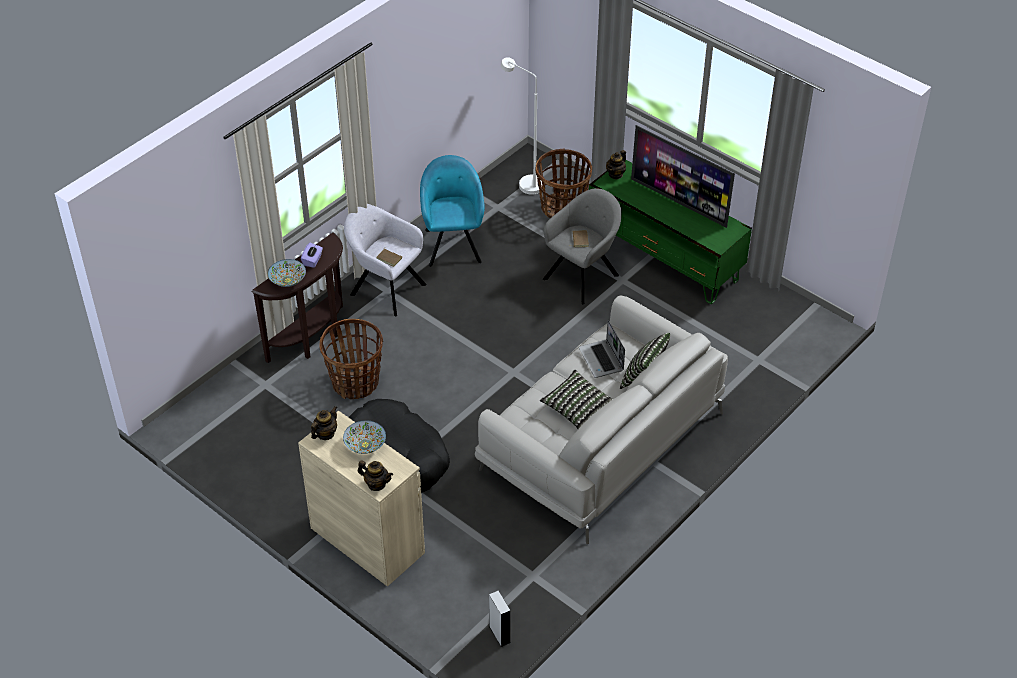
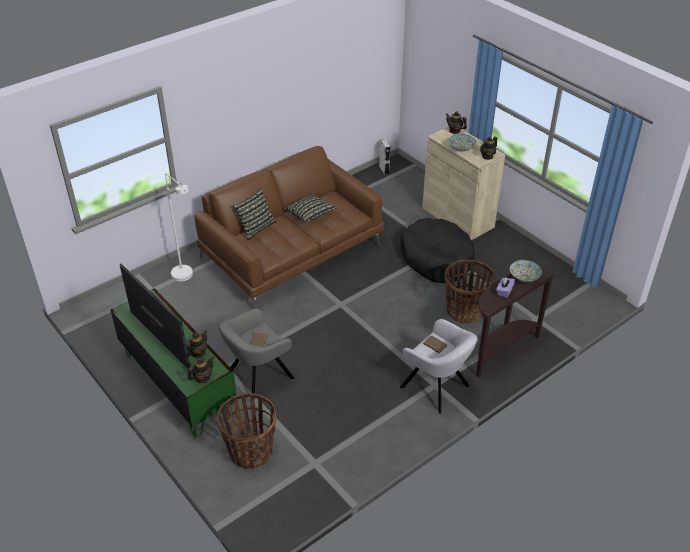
camera: 170 degrees left, 5 degrees down
turquoise armchair [420,155,485,267] -> none
grey sofa [475,296,728,544] -> brown sofa [194,146,384,309]
white floor lamp [501,57,545,195] -> white floor lamp moved to [165,173,193,282]
laptop [579,320,625,378] -> none
none -> teapot [186,330,207,358]

